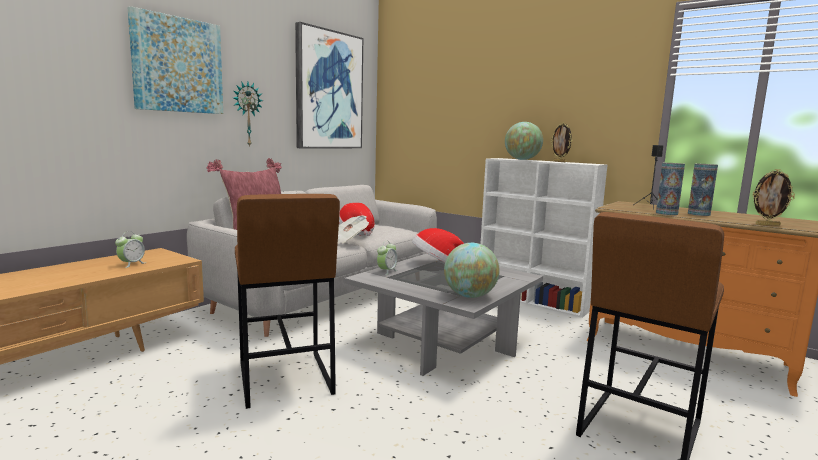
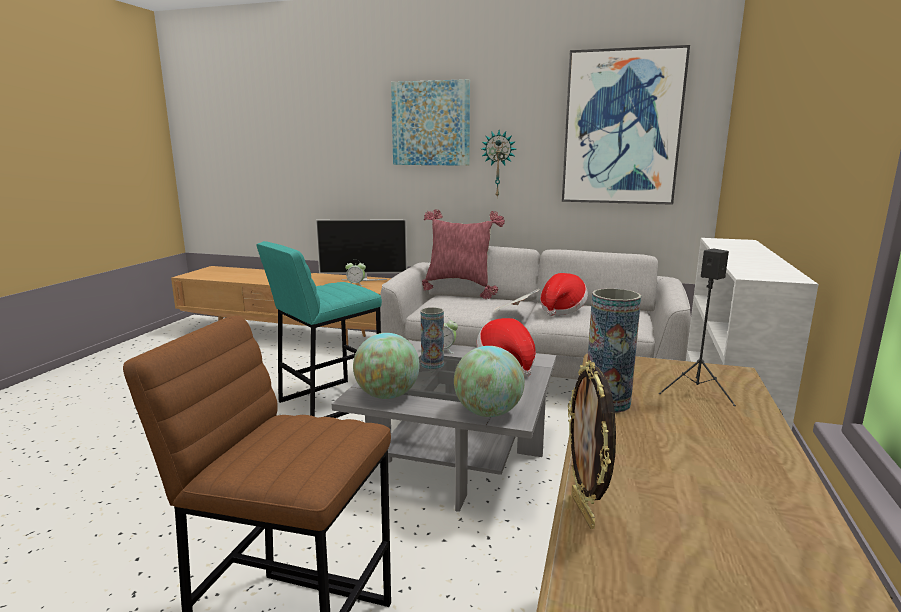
camera: 70 degrees right, 5 degrees up
brown stool [235,194,340,409] -> turquoise stool [257,241,382,418]
globe [505,122,543,160] -> globe moved to [454,346,525,417]
picture frame [551,122,572,162] -> none
vase [688,164,718,216] -> vase moved to [421,307,444,369]
none -> television [316,219,407,281]

